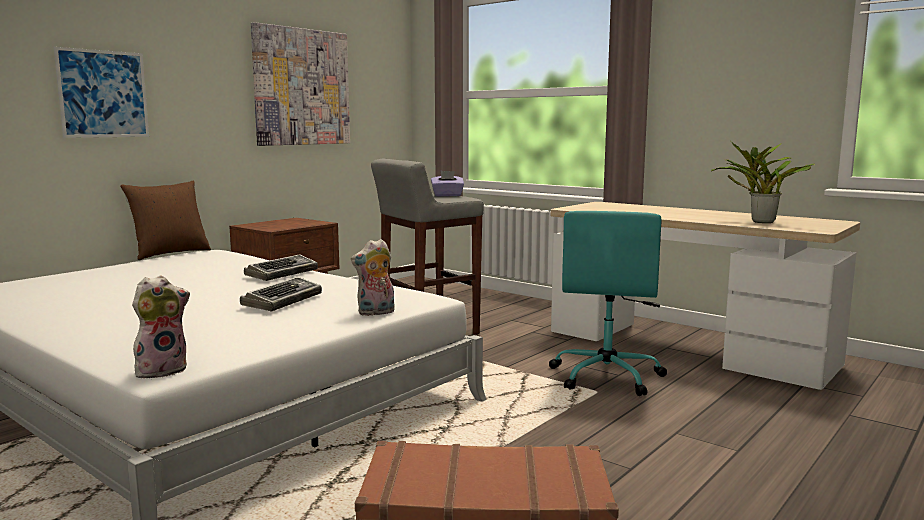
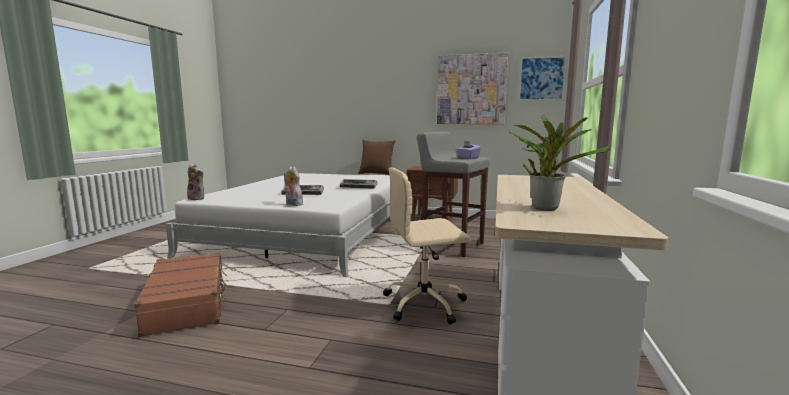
camera: 65 degrees right, 0 degrees up
picture [54,47,149,138] -> picture moved to [519,56,567,101]
turquoise office chair [549,211,667,396] -> beige office chair [383,168,471,324]

